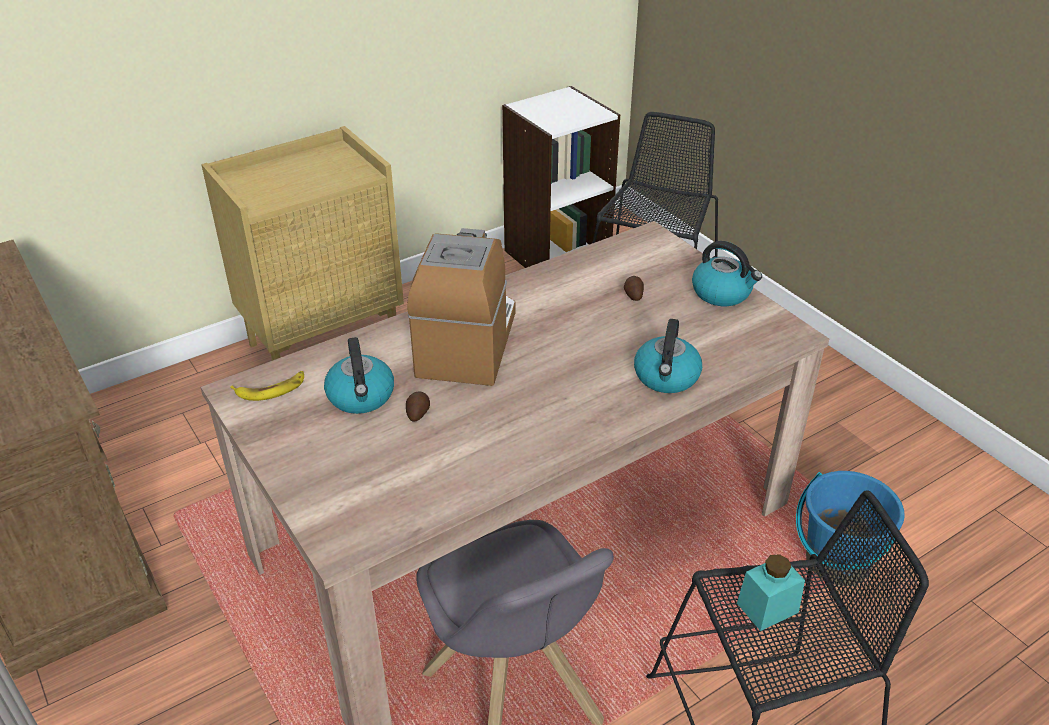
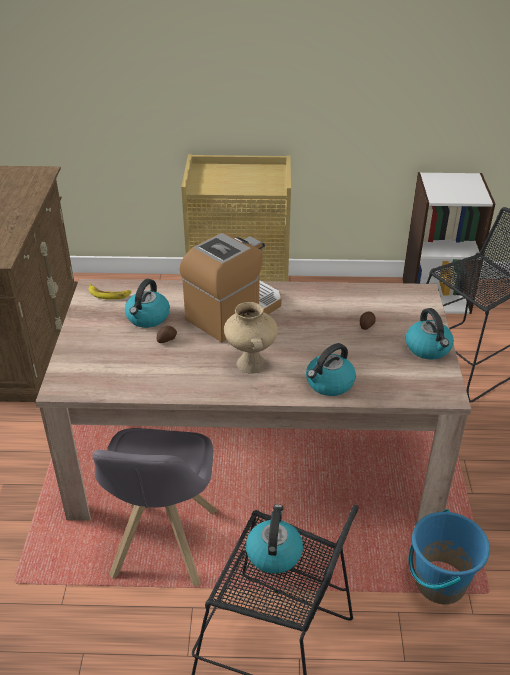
camera: 35 degrees right, 0 degrees up
turquoise jar [737,554,805,631] -> kettle [246,504,303,574]
none -> beige vase [224,302,278,374]

